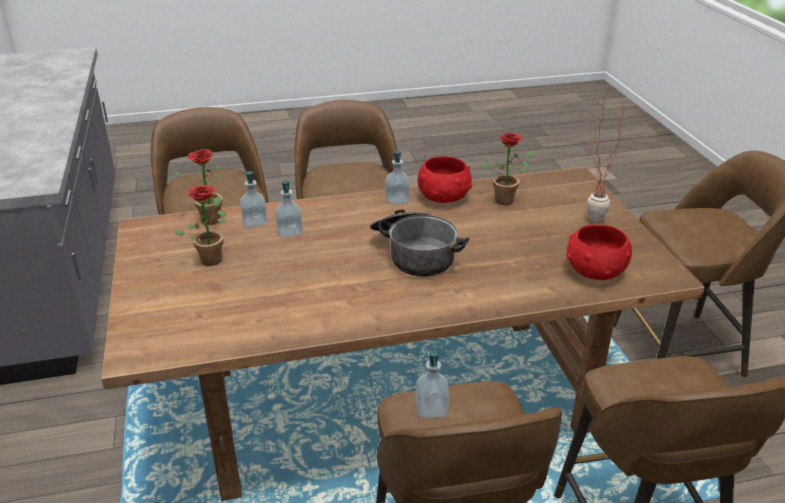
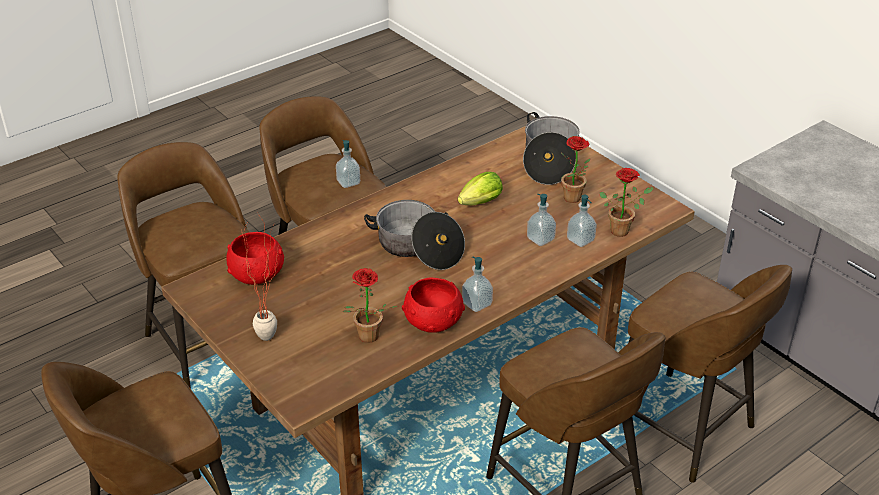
camera: 155 degrees right, 5 degrees up
none -> lettuce [458,172,503,205]
none -> cooking pot [523,112,580,185]

